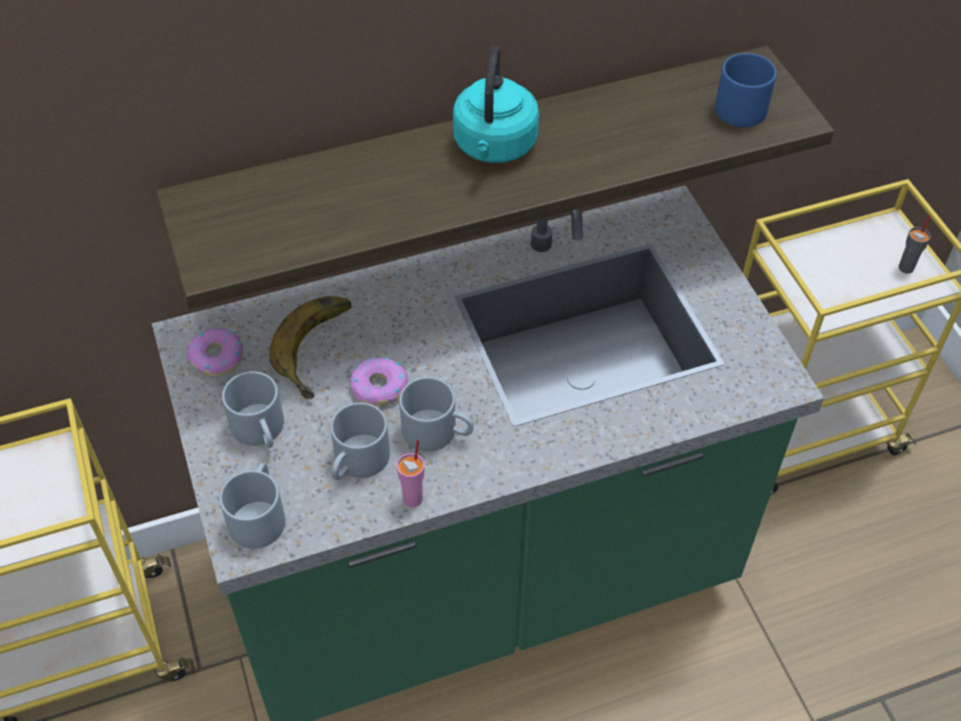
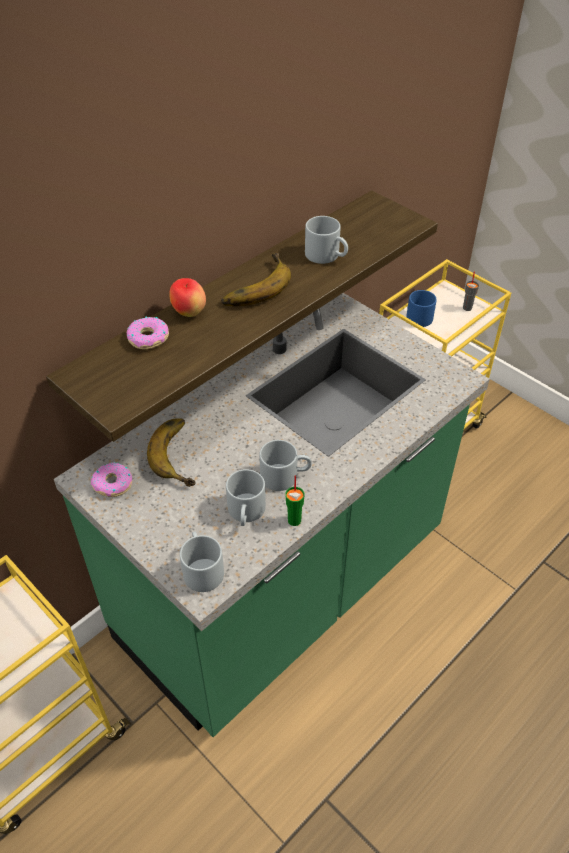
camera: 25 degrees left, 5 degrees down
grey mug [222,371,284,449] -> grey mug moved to [305,216,348,264]
donut [350,357,408,406] -> donut moved to [127,317,169,350]
pink cup [396,439,424,507] -> green cup [285,475,304,526]
turquoise kettle [453,46,539,163] -> banana [221,253,291,306]
blue mug [715,53,777,127] -> blue mug moved to [406,290,437,327]
none -> apple [169,278,206,317]

